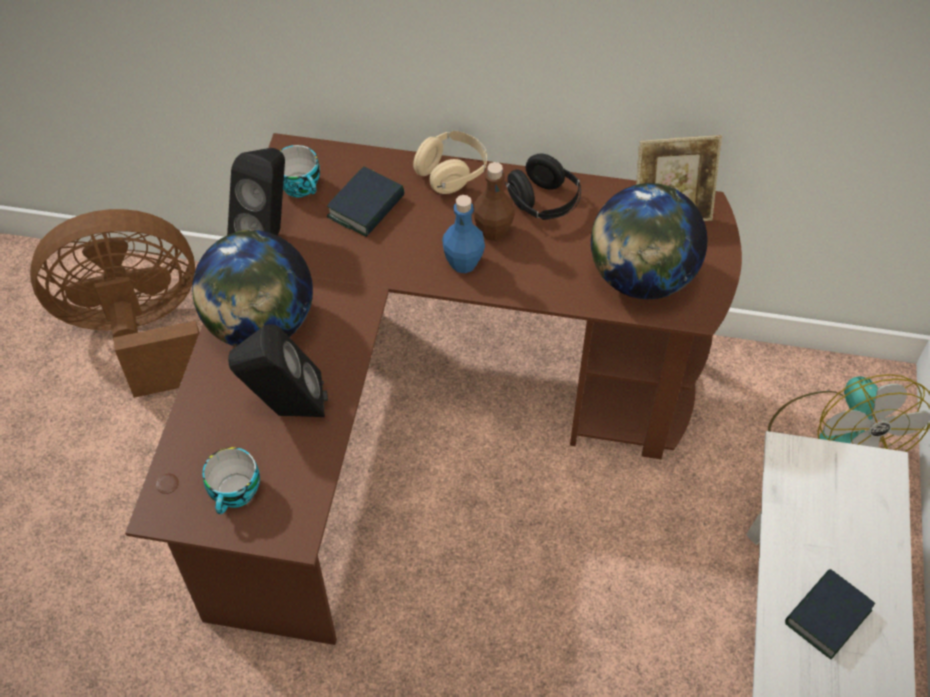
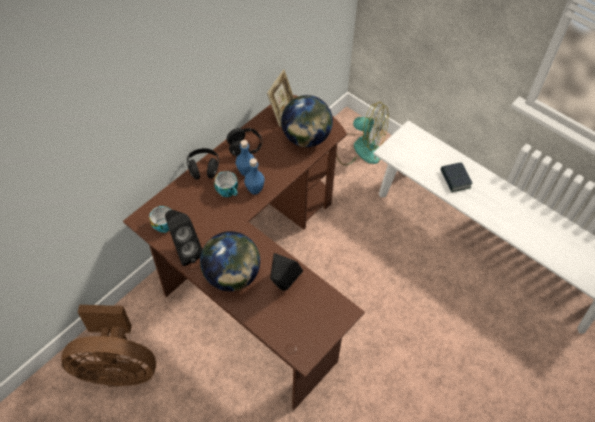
camera: 60 degrees left, 0 degrees up
brown fan [30,209,200,398] -> brown fan turned 105 degrees counterclockwise [62,305,156,387]
cup [203,447,260,514] -> cup moved to [214,171,238,197]
book [327,166,404,237] -> none
beige headphones [413,130,487,194] -> black headphones [187,148,219,180]
brown bottle [473,162,515,241] -> blue bottle [235,140,254,176]

